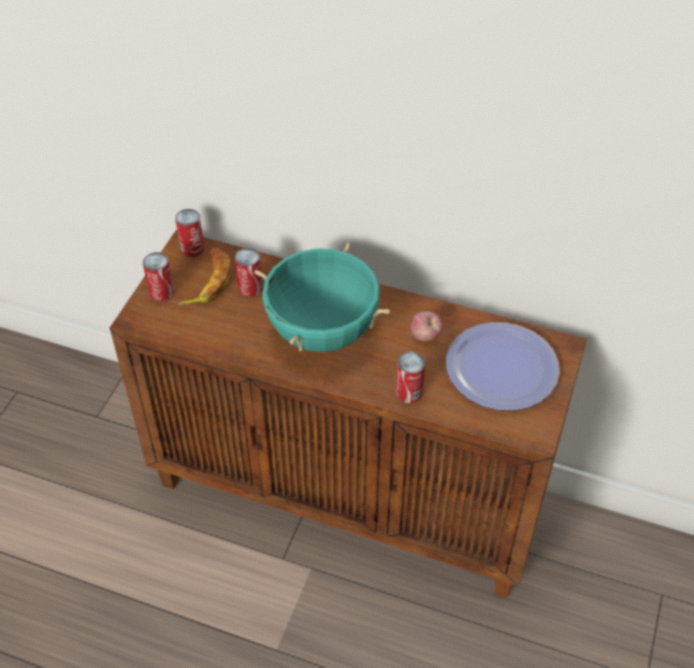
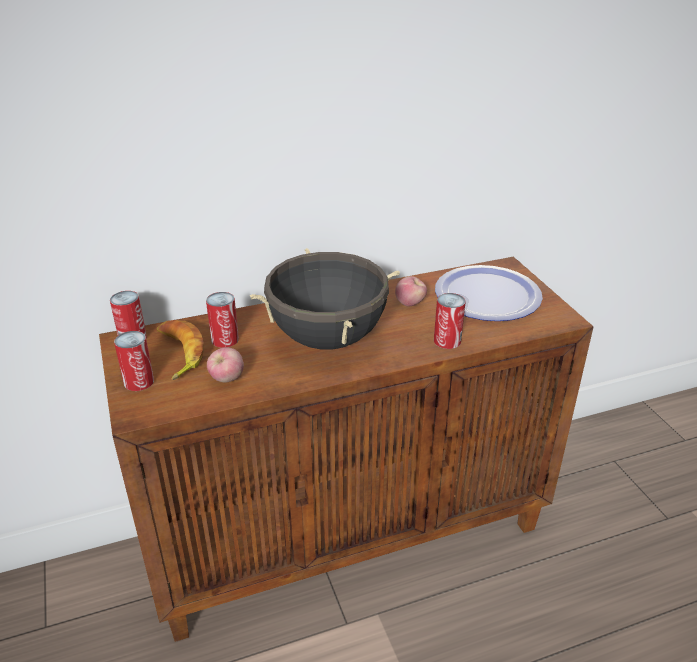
camera: 40 degrees left, 15 degrees down
turquoise cooking pot [255,243,390,352] -> black cooking pot [250,248,400,350]
none -> apple [207,347,244,383]

